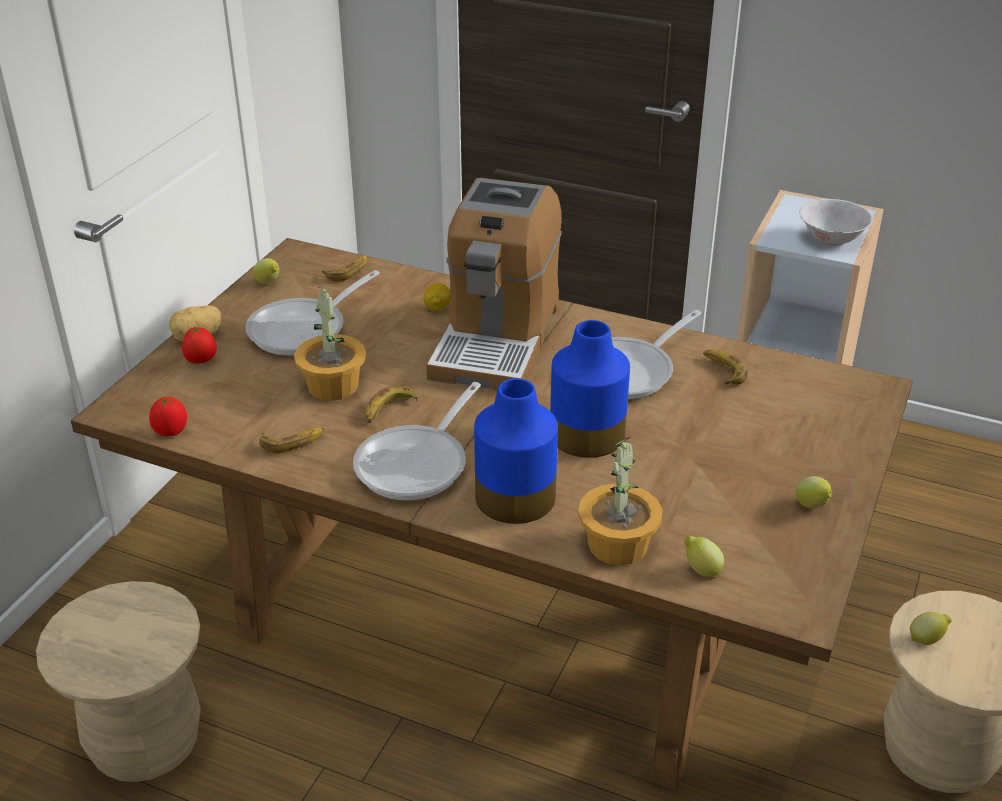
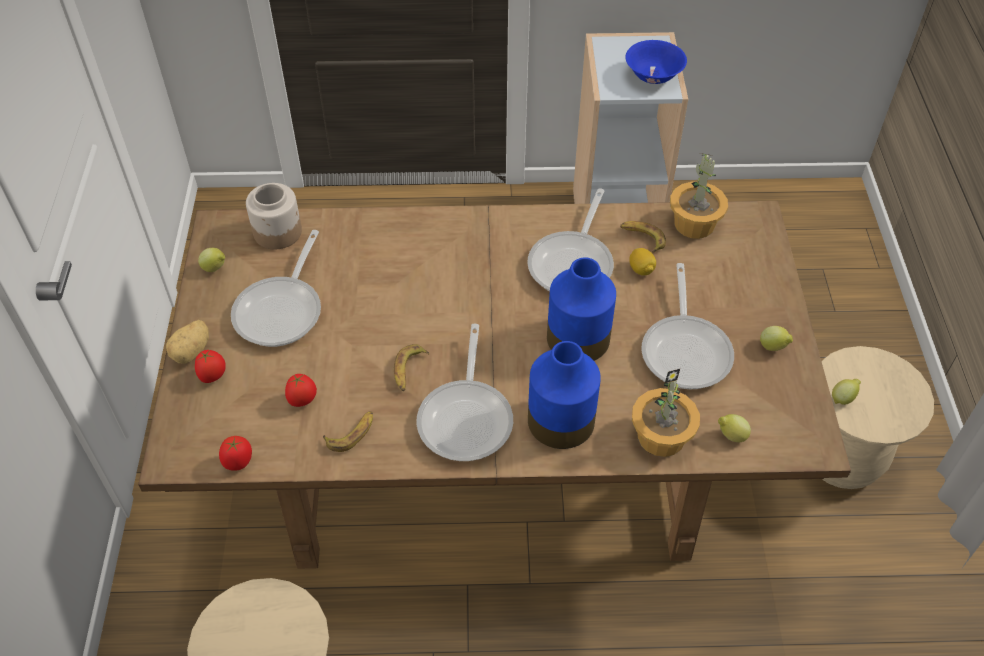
camera: 25 degrees left, 15 degrees up
potted plant [294,287,366,401] -> potted plant moved to [670,153,728,239]
banana [322,255,367,281] -> jar [246,183,302,250]
lemon [424,283,451,311] -> lemon moved to [629,248,656,275]
coffee machine [426,178,562,391] -> none
white bowl [799,199,873,246] -> blue bowl [626,40,687,84]
none -> tomato [285,374,317,407]
none -> frying pan [641,263,734,389]

